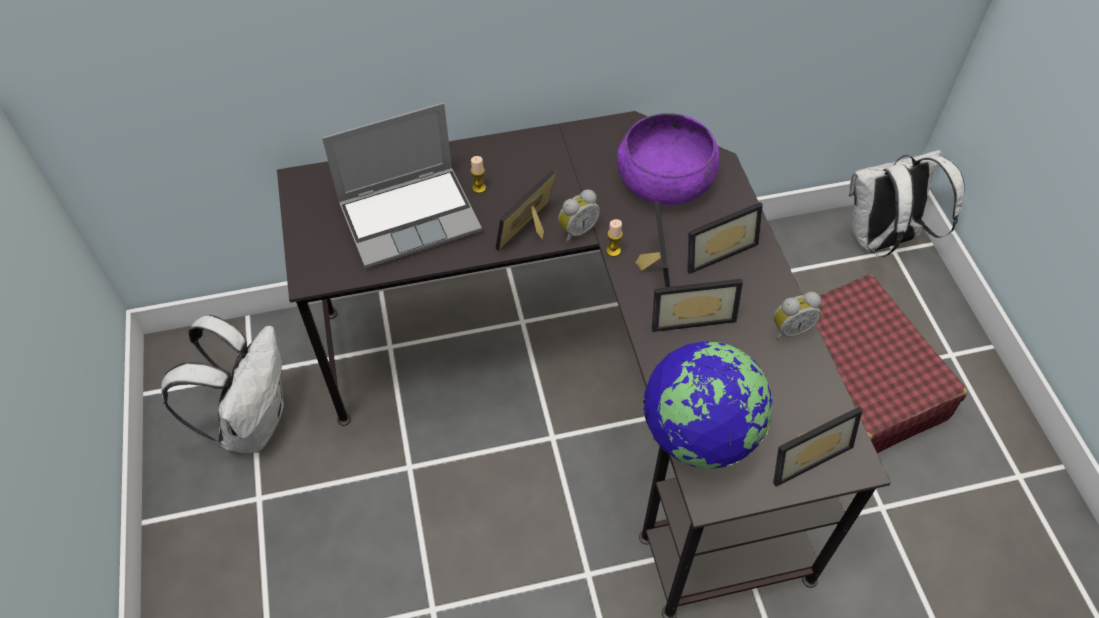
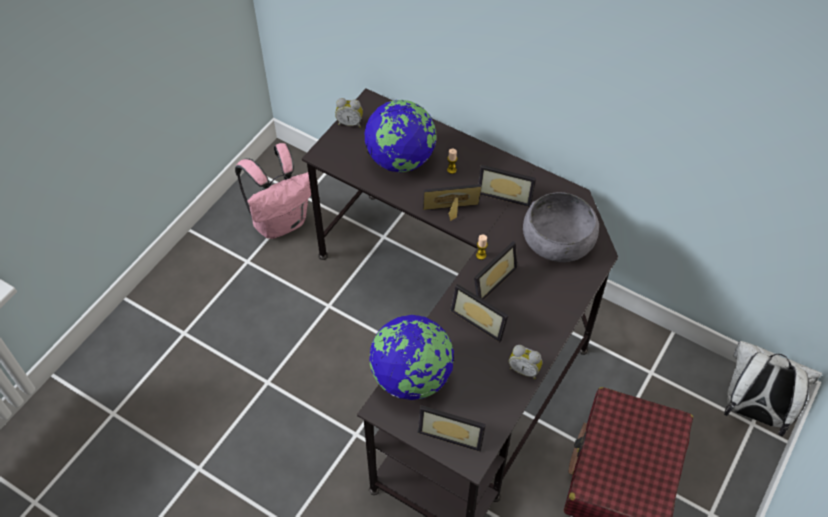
camera: 45 degrees right, 0 degrees up
white backpack [161,315,284,453] -> pink backpack [235,143,311,239]
laptop [322,103,482,269] -> globe [365,100,437,172]
alarm clock [558,190,600,242] -> alarm clock moved to [335,98,363,128]
purple bowl [617,113,719,205] -> grey bowl [523,192,599,262]
picture frame [687,202,763,274] -> picture frame moved to [478,165,536,207]

